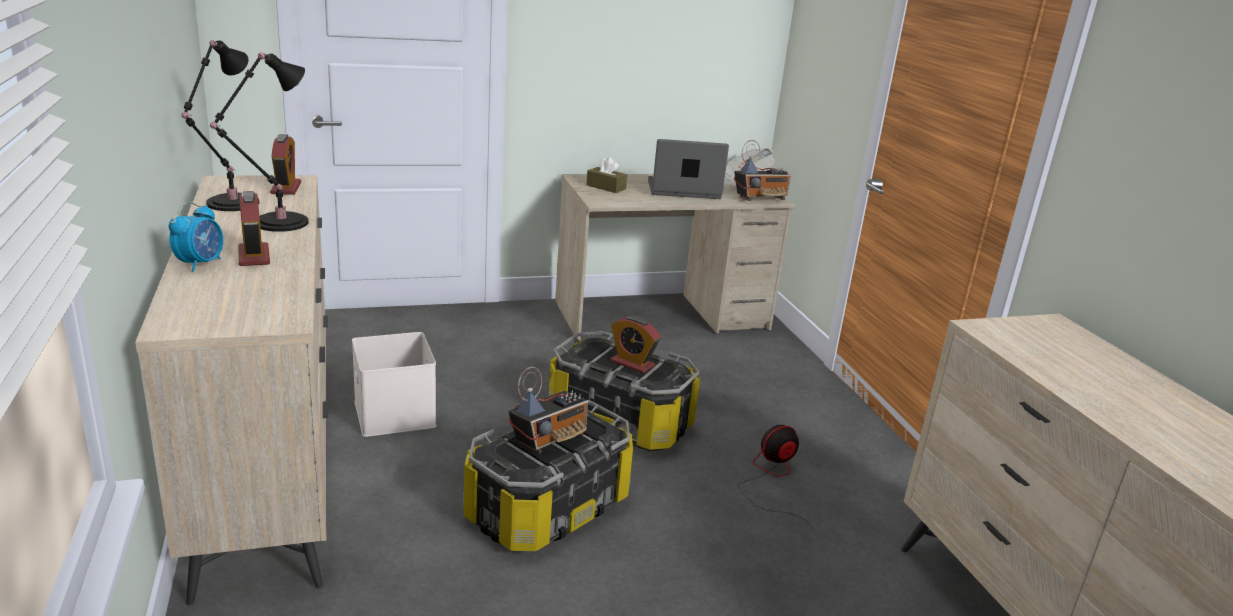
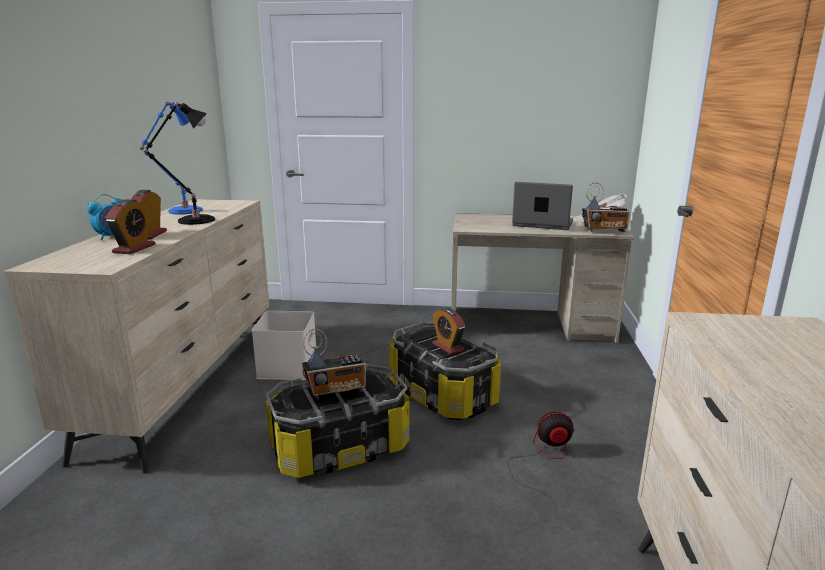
camera: 25 degrees right, 5 degrees down
black table lamp [181,40,259,211] -> blue table lamp [139,101,203,215]
alarm clock [270,134,301,195] -> alarm clock moved to [105,199,155,254]
brown tissue box [586,157,627,193] -> none

